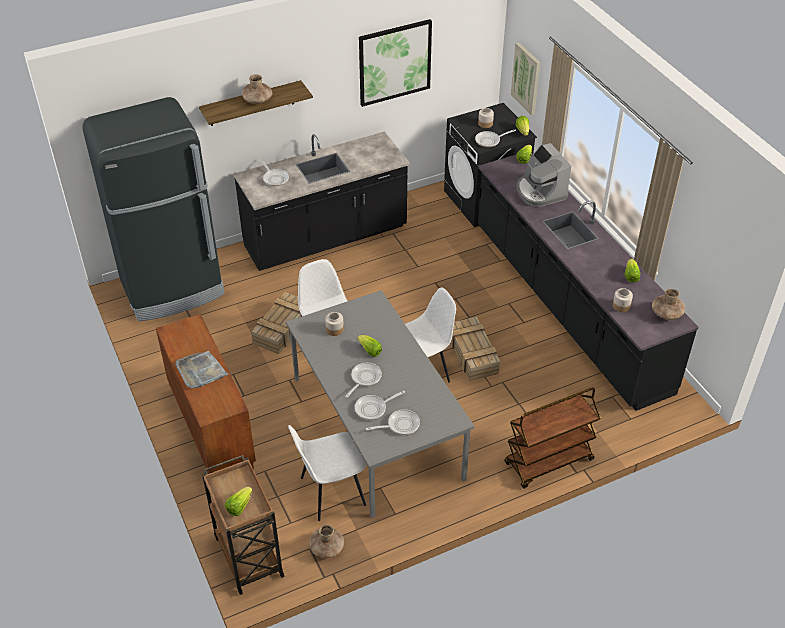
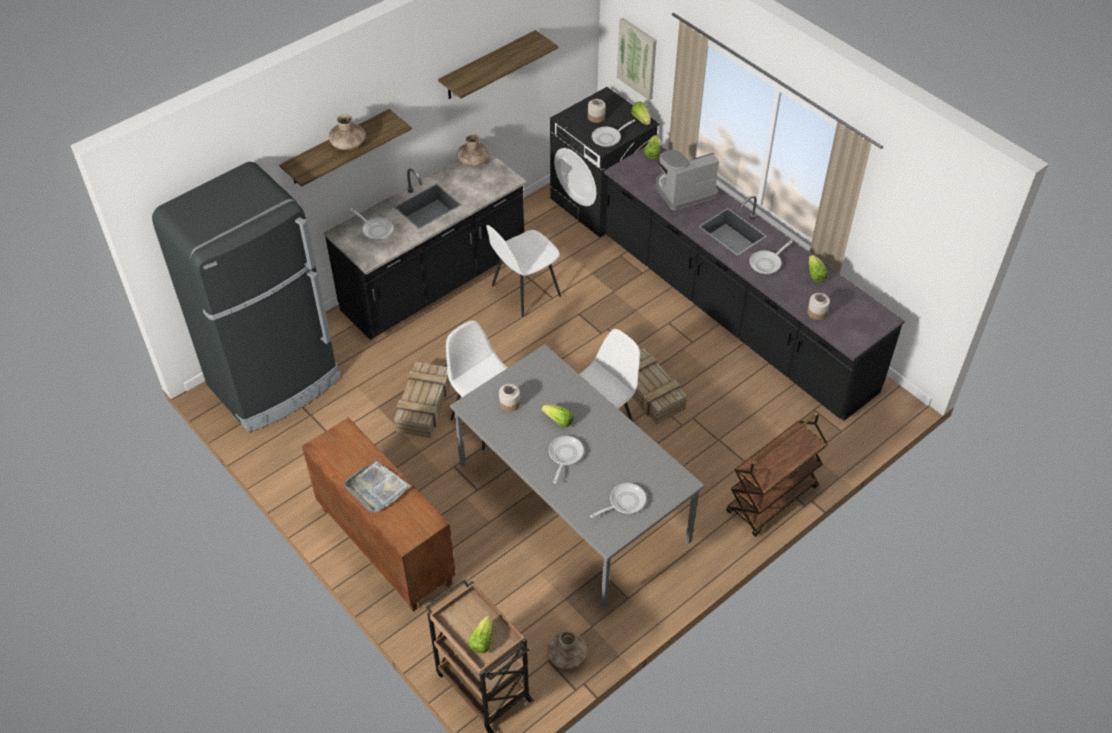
camera: 15 degrees left, 5 degrees up
white chair [288,425,366,521] -> white chair moved to [486,225,561,317]
frying pan [355,391,405,420] -> frying pan moved to [750,240,793,274]
picture [359,19,432,107] -> shelf [438,30,559,99]
coffee machine [517,143,571,207] -> coffee machine turned 105 degrees clockwise [656,150,719,210]
brown vase [652,289,685,320] -> brown vase moved to [457,134,490,166]

